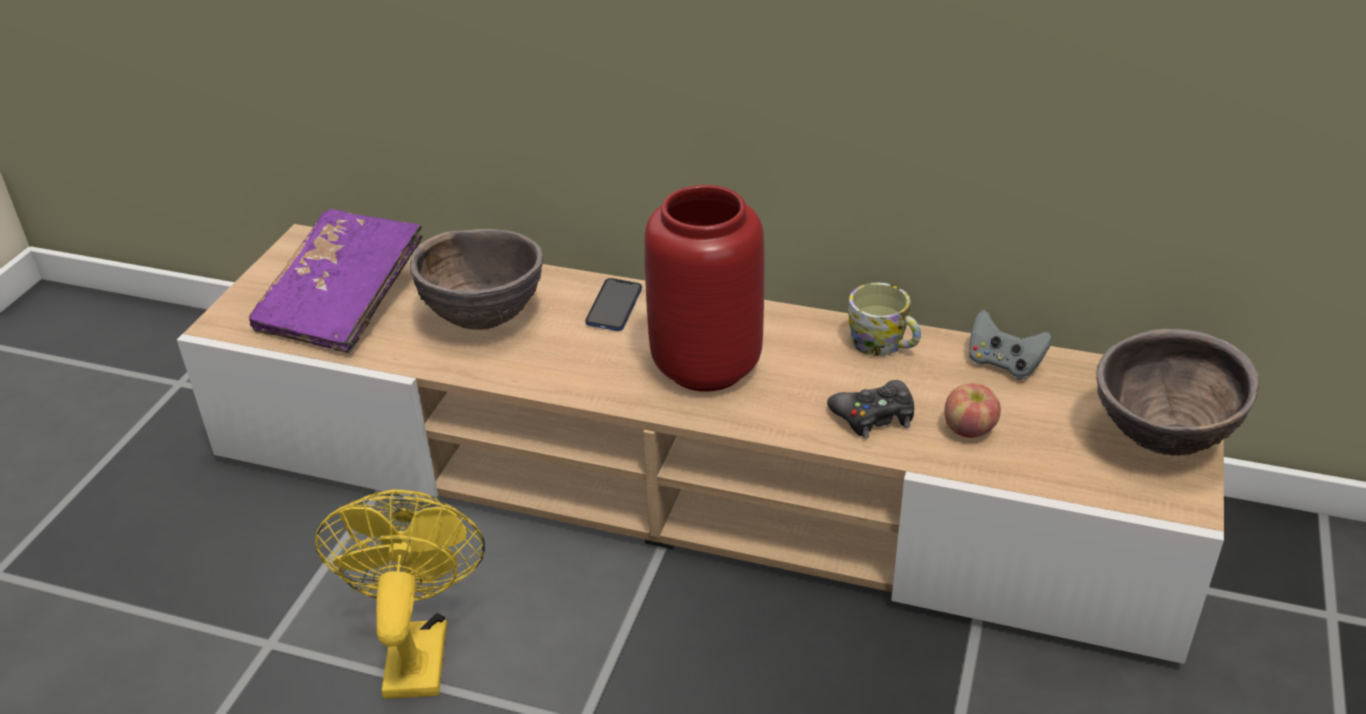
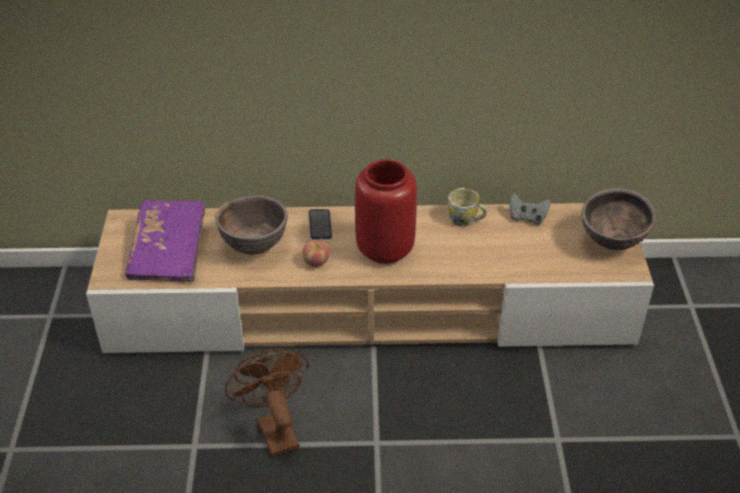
camera: 20 degrees left, 5 degrees up
yellow fan [315,490,485,699] -> brown fan [225,348,309,457]
black game controller [827,380,914,438] -> none
apple [944,383,1001,438] -> apple moved to [303,239,330,267]

